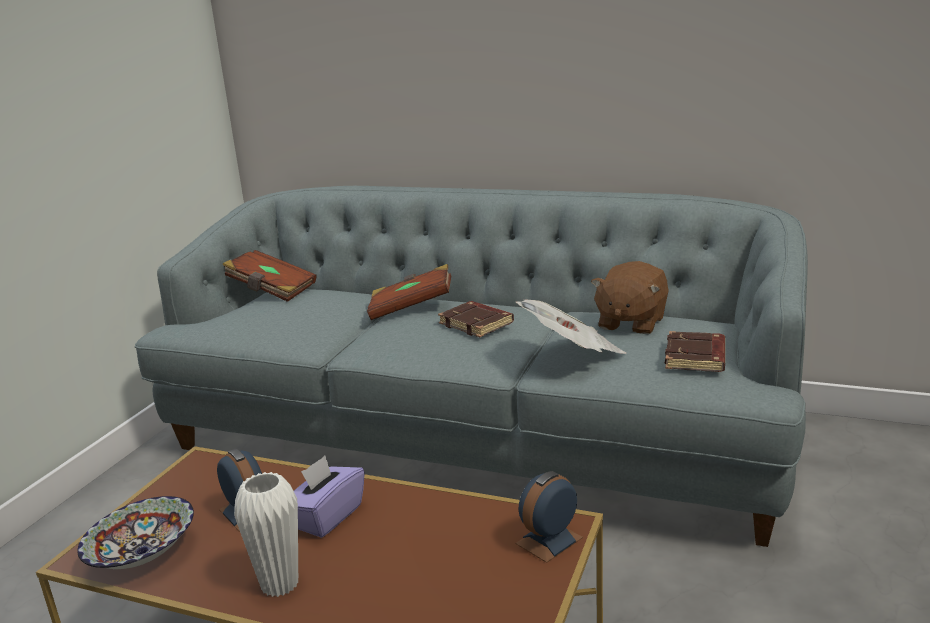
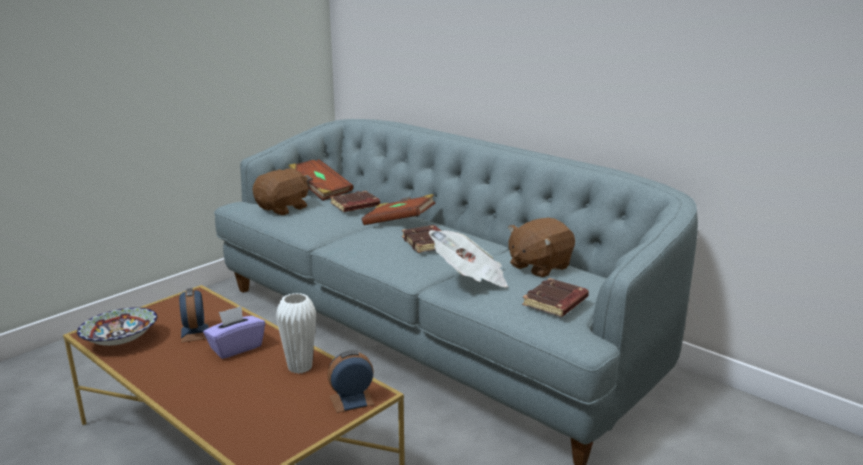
camera: 20 degrees right, 0 degrees up
white vase [234,472,298,597] -> white vase moved to [276,293,316,374]
none -> brown plush toy [253,169,309,215]
none -> brown book [330,191,380,212]

